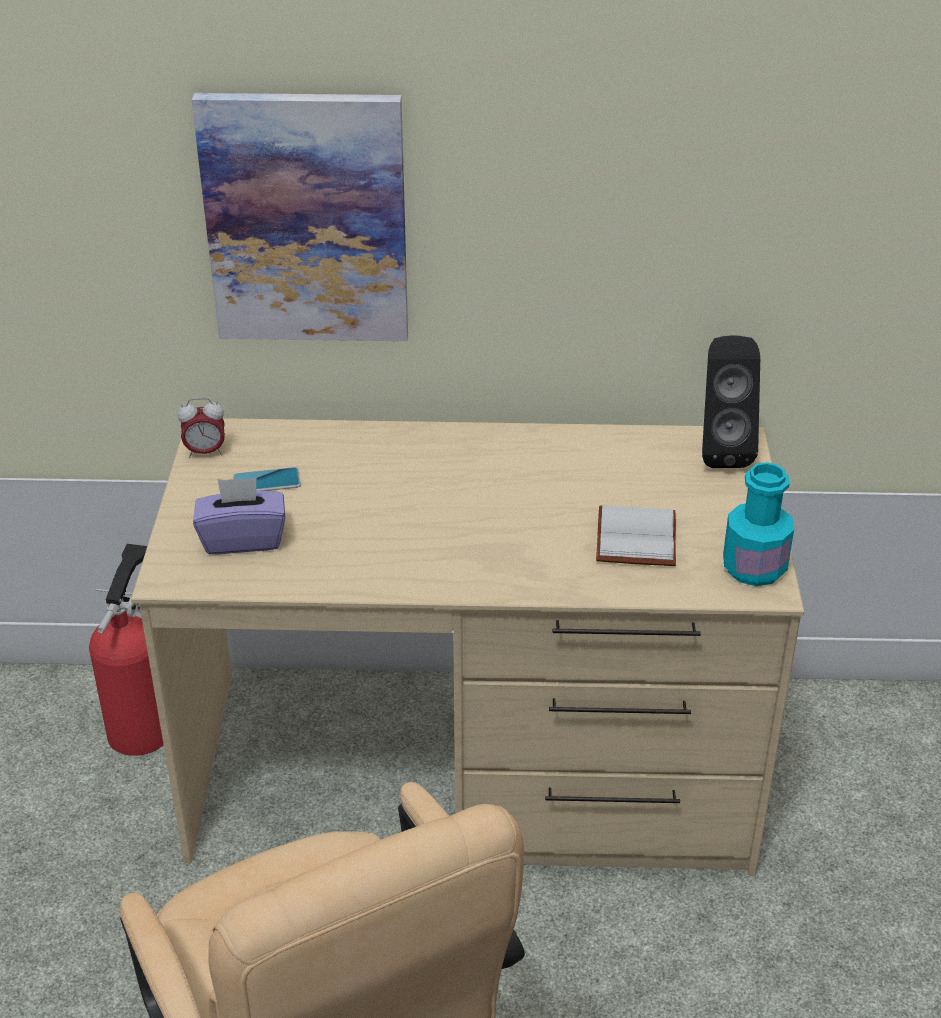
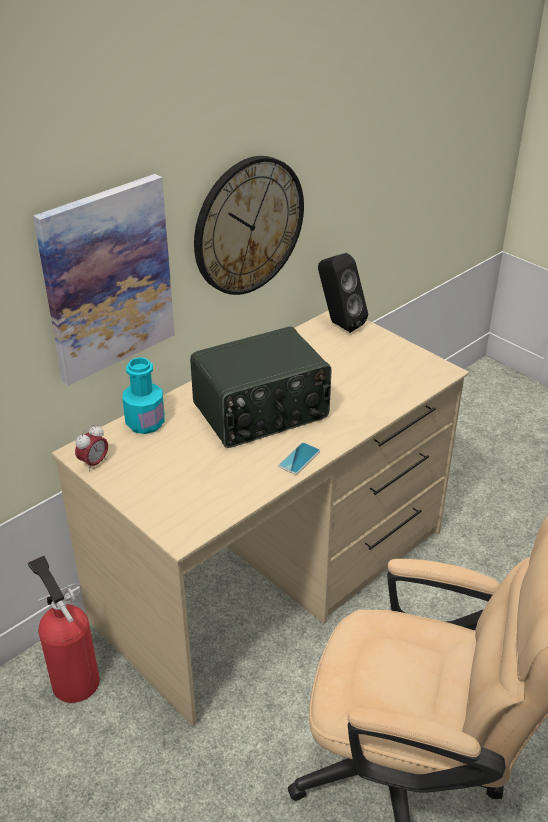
camera: 45 degrees left, 0 degrees up
purple tissue box [193,478,285,554] -> none
phone [233,467,301,491] -> phone moved to [278,442,320,475]
white book [596,505,676,566] -> none
turquoise bottle [723,462,794,586] -> turquoise bottle moved to [122,357,165,434]
none -> radio [190,326,332,448]
none -> wall clock [194,156,304,295]

